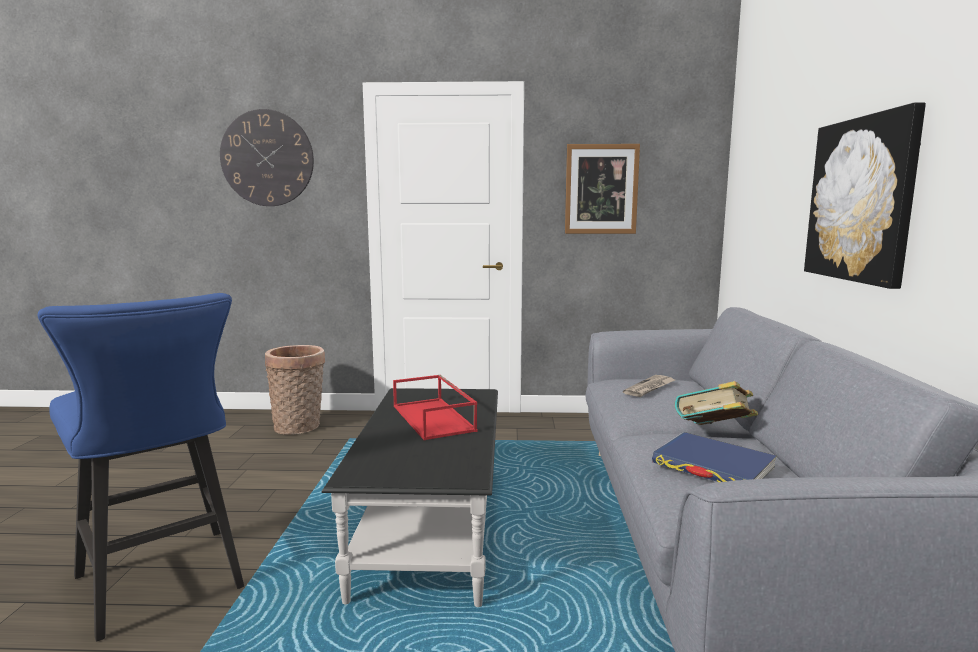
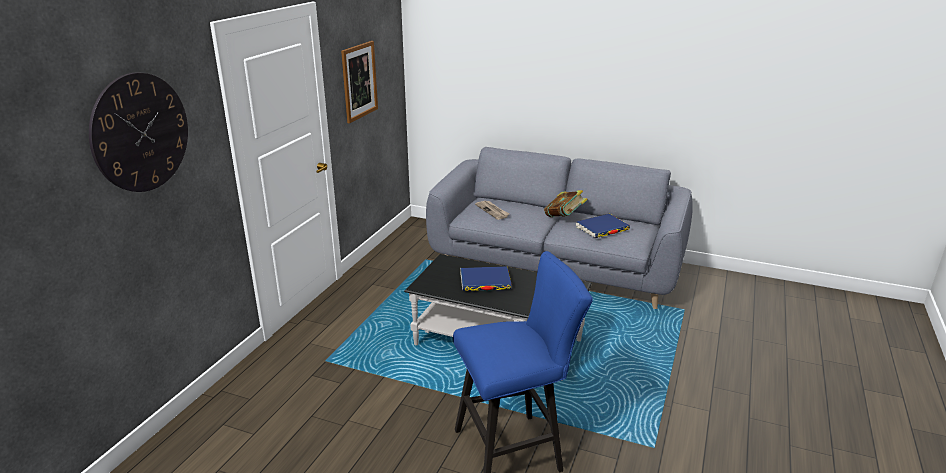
camera: 70 degrees left, 15 degrees up
basket [265,345,325,435] -> none
red tray [393,375,477,440] -> blue book [460,266,512,291]
picture [804,102,926,289] -> none

